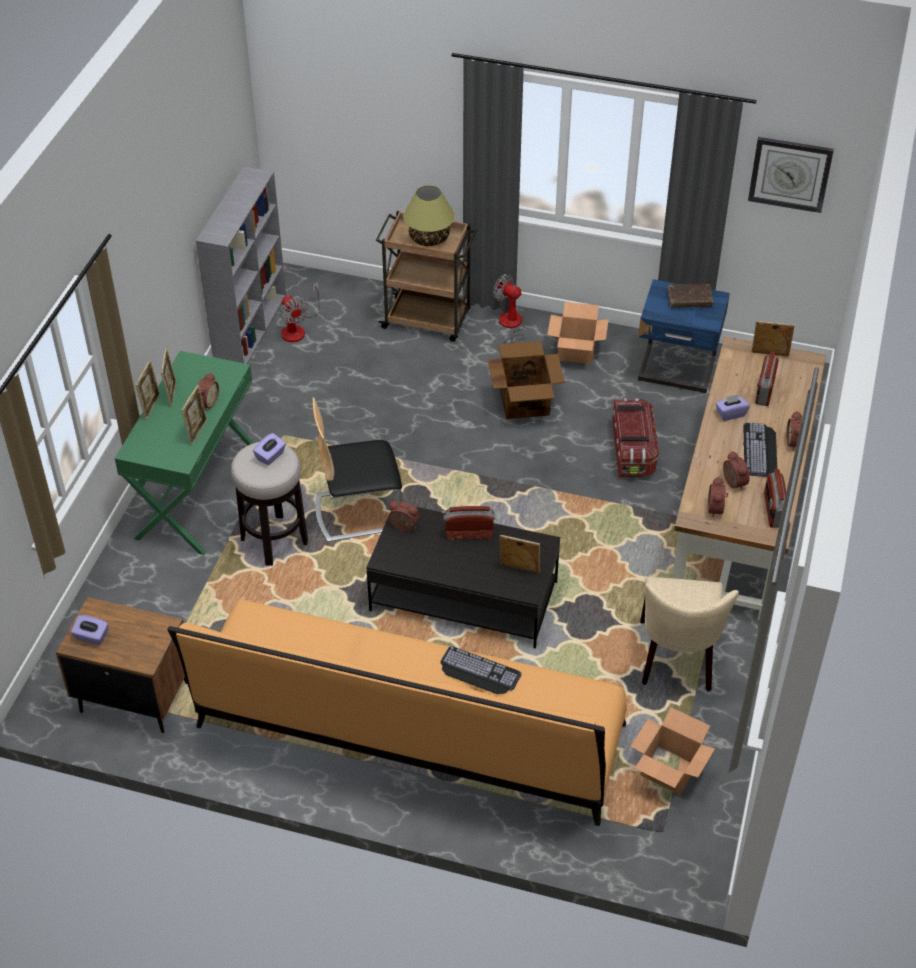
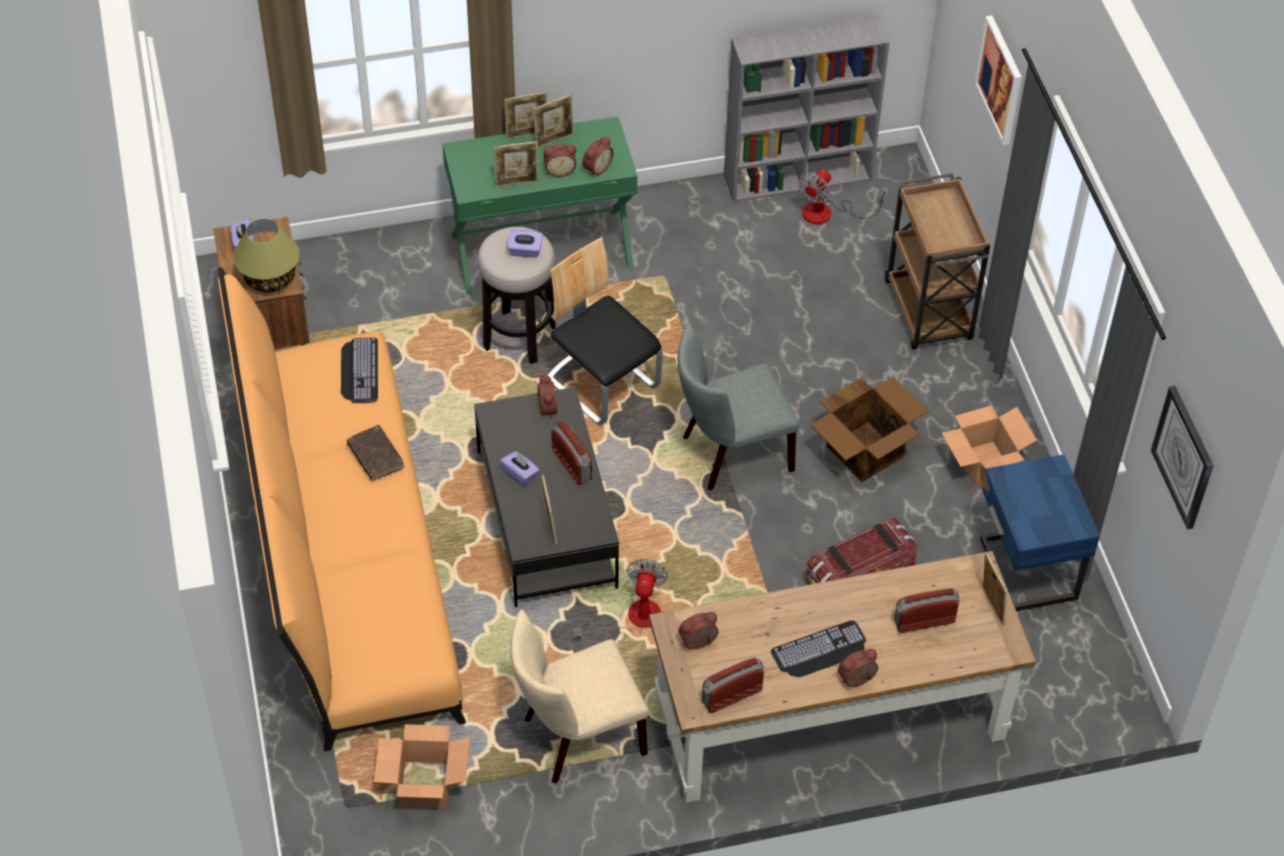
camera: 60 degrees right, 5 degrees up
table lamp [403,185,455,246] -> table lamp moved to [233,219,299,293]
keyboard [440,646,521,694] -> keyboard moved to [341,337,378,403]
fan [493,274,525,344] -> fan moved to [573,559,668,642]
brown book [668,284,713,308] -> brown book moved to [347,425,404,481]
purple tissue box [716,394,750,421] -> purple tissue box moved to [500,451,539,487]
alarm clock [723,451,750,490] -> alarm clock moved to [582,136,614,177]
none -> grey chair [678,323,799,491]
none -> picture [975,15,1022,145]

